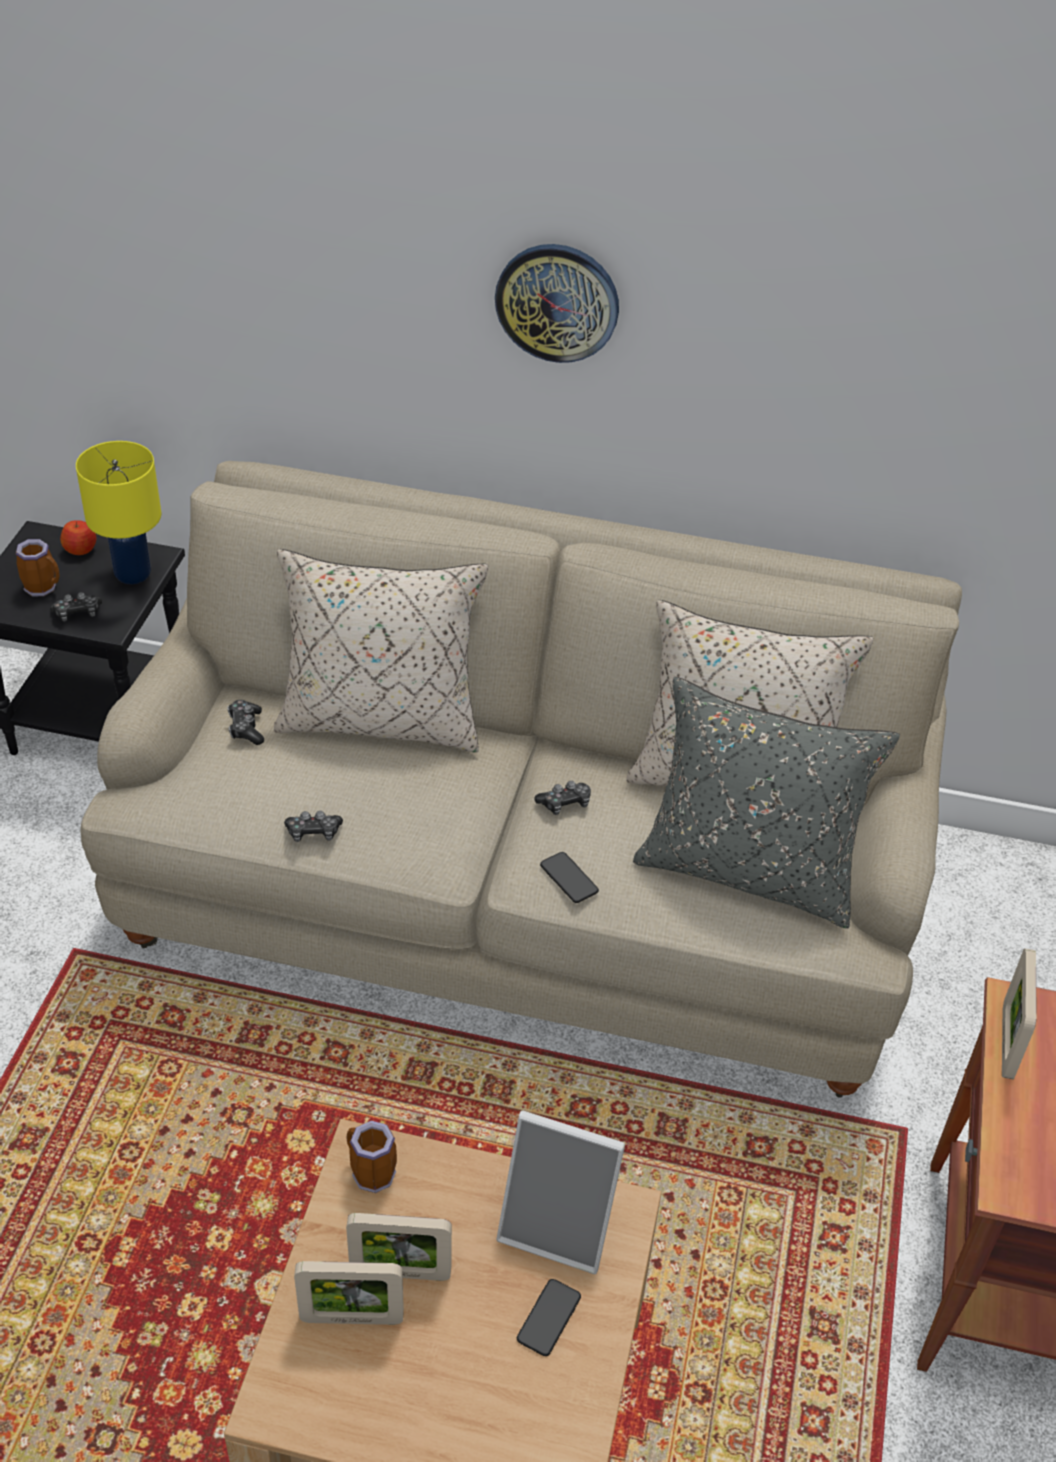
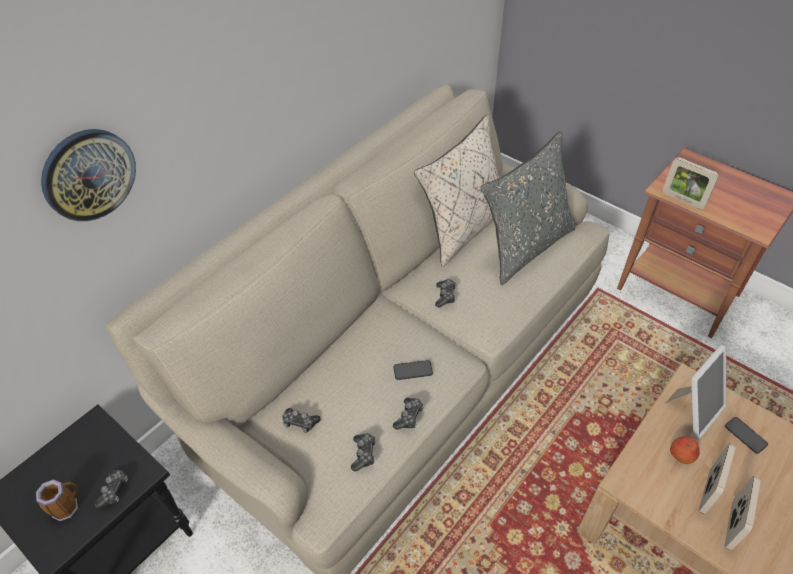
camera: 60 degrees left, 5 degrees up
apple [60,520,96,555] -> apple moved to [670,436,700,464]
yellow table lamp [76,441,161,584] -> none
beige pillow [274,549,488,753] -> none
mug [346,1121,397,1193] -> none
wall clock [495,244,619,363] -> wall clock moved to [41,129,136,221]
phone [540,852,599,903] -> phone moved to [394,360,433,380]
none -> game controller [351,433,376,471]

